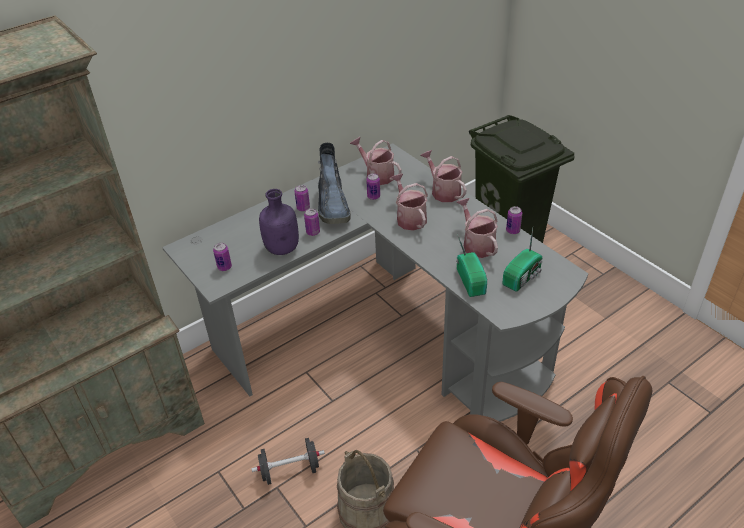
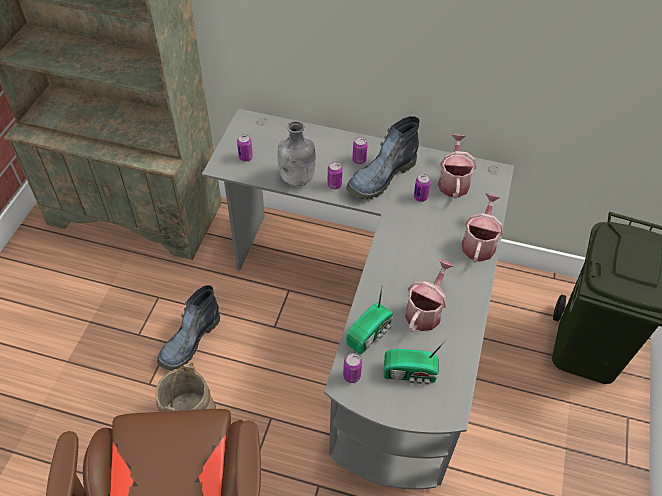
camera: 50 degrees right, 10 degrees up
black dumbbell [251,438,325,485] -> boot [157,285,220,371]
purple bottle [259,189,299,255] -> grey bottle [277,121,316,186]
watering can [391,174,428,231] -> none
can [506,206,522,234] -> can moved to [343,353,362,383]

